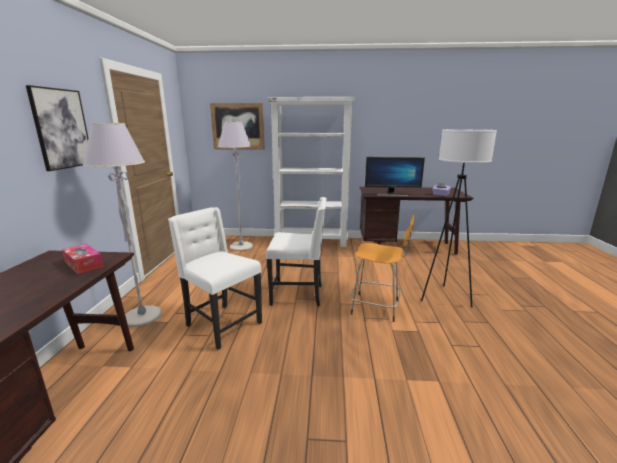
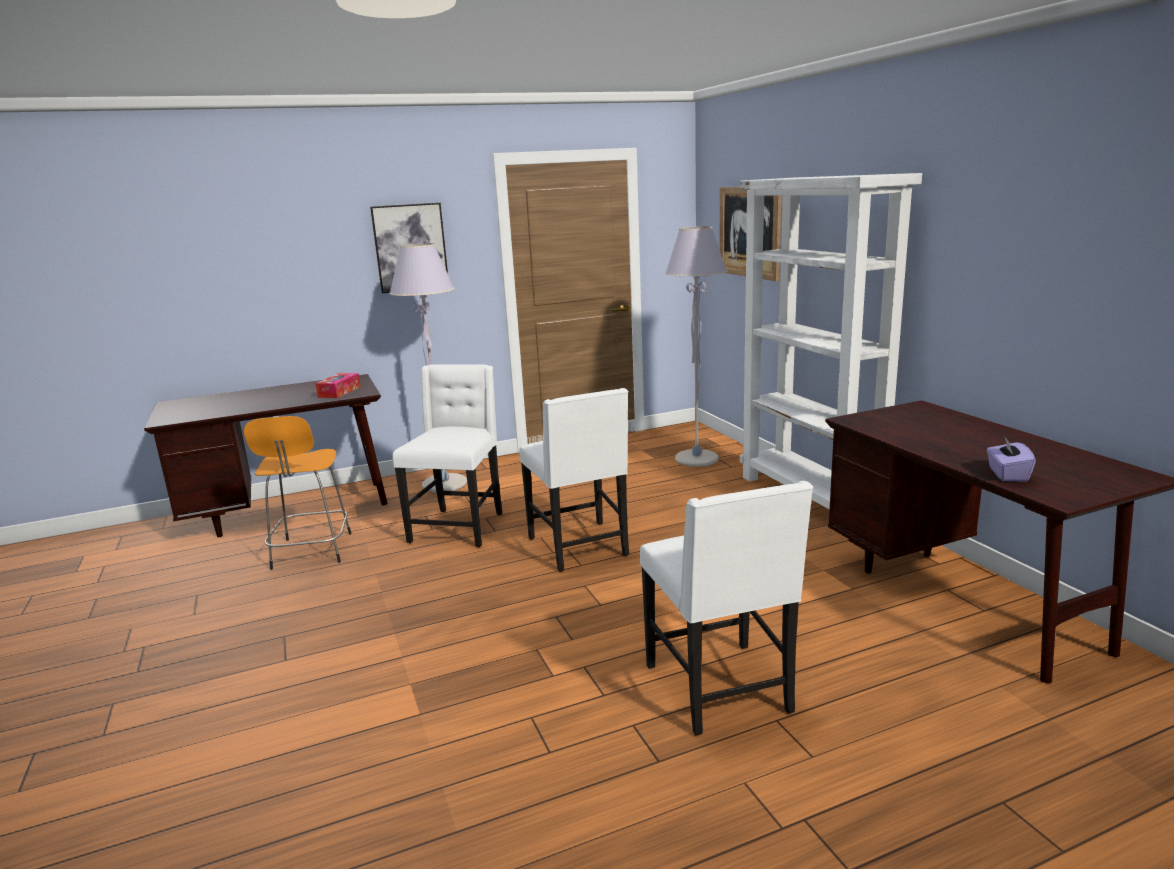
camera: 65 degrees right, 0 degrees up
orange stool [350,215,414,322] -> orange stool moved to [244,416,352,570]
monitor [365,157,425,196] -> none
white floor lamp [421,129,497,307] -> white chair [640,481,813,736]

